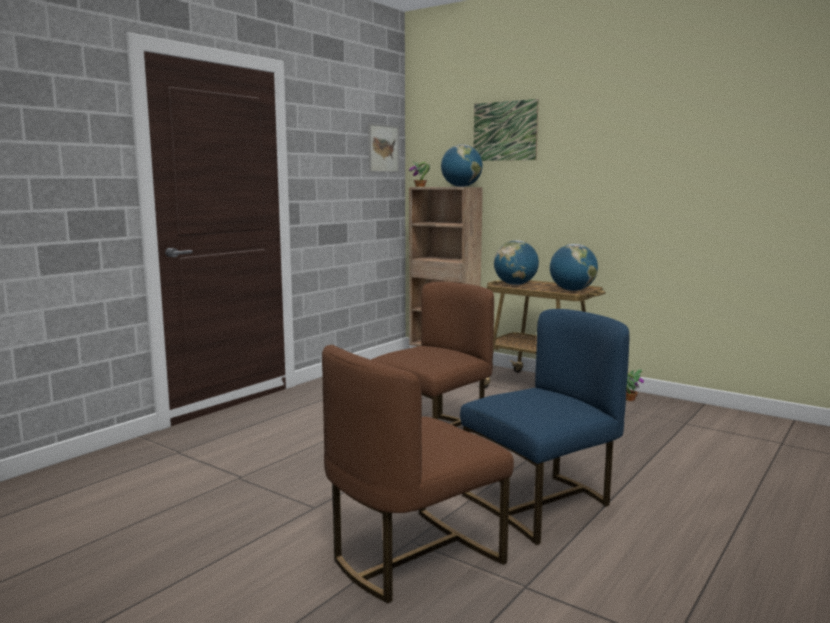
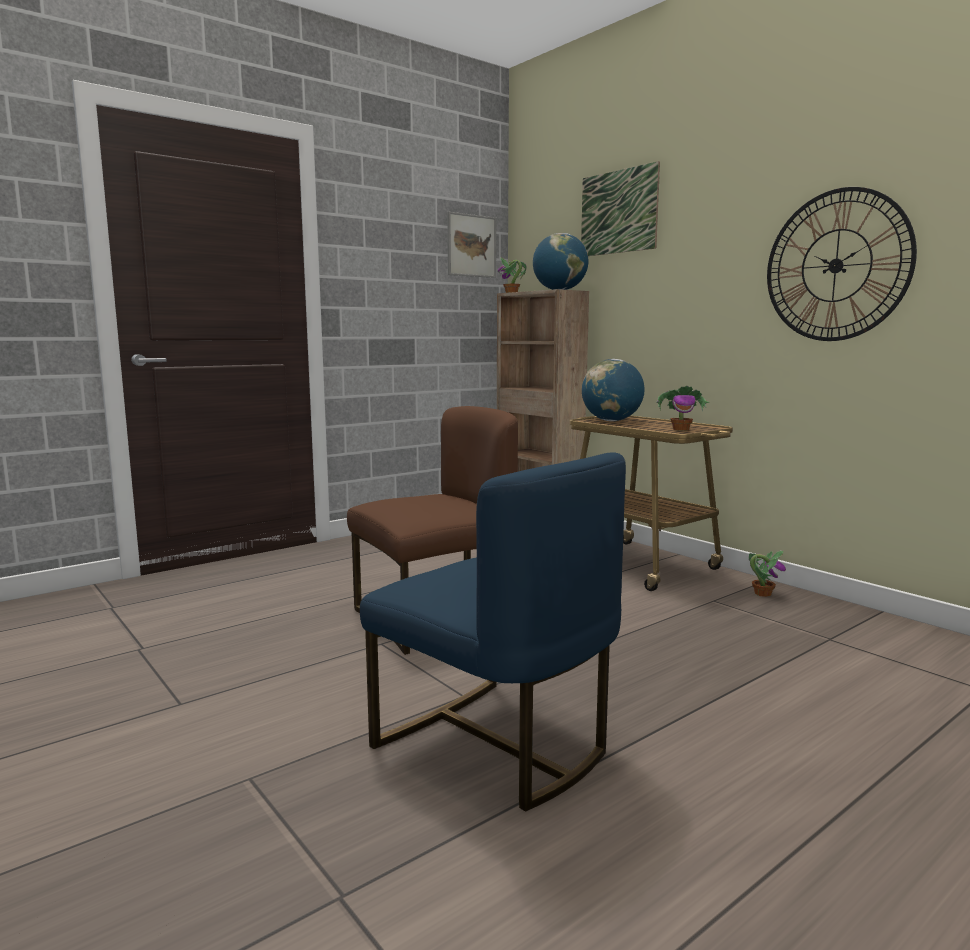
camera: 15 degrees right, 0 degrees up
brown chair [322,345,514,603] -> none
blue chair [460,309,629,545] -> blue chair turned 60 degrees clockwise [360,452,626,812]
globe [550,244,598,291] -> potted plant [657,386,710,431]
none -> wall clock [767,187,917,341]

